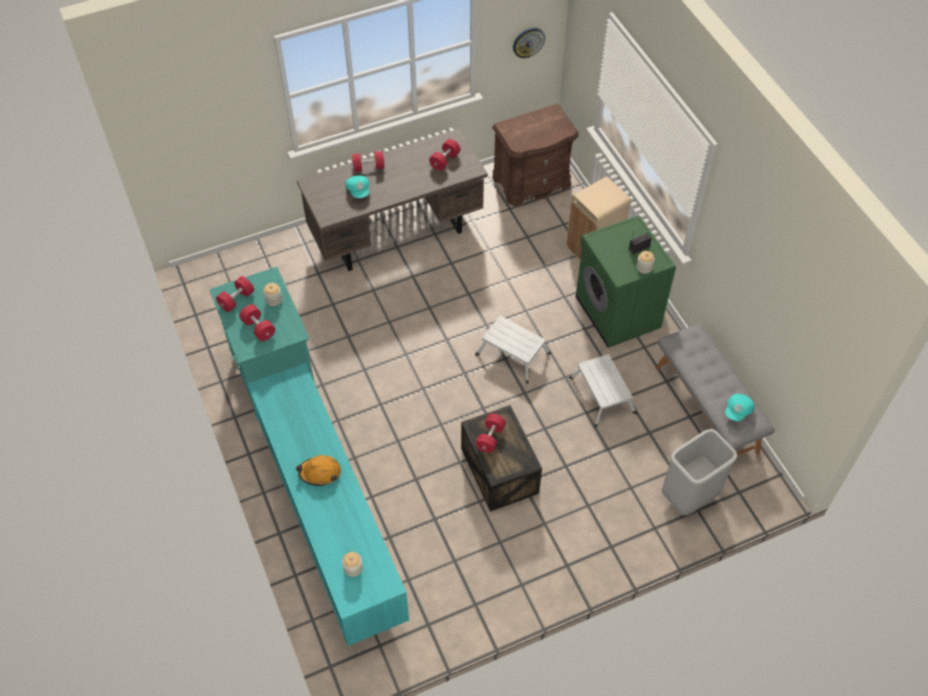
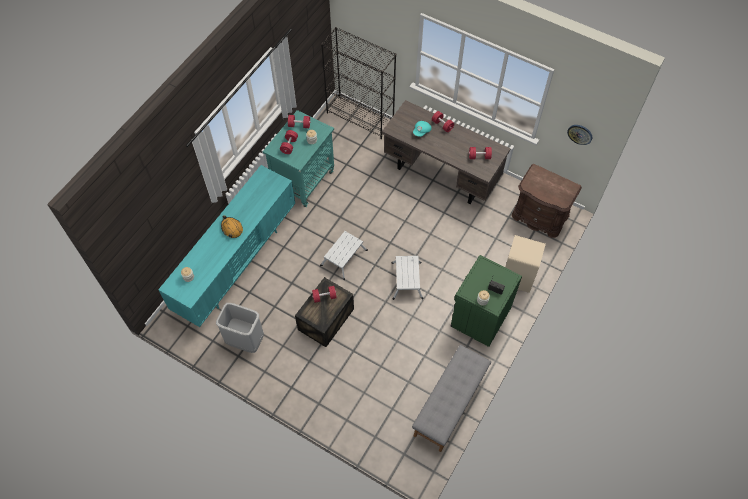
camera: 55 degrees right, 5 degrees up
white step ladder [569,354,637,428] -> white step ladder moved to [320,231,368,280]
grey trash can [662,429,738,516] -> grey trash can moved to [216,303,264,353]
turquoise cap [725,394,755,421] -> none
none -> black bookcase [321,27,396,139]

